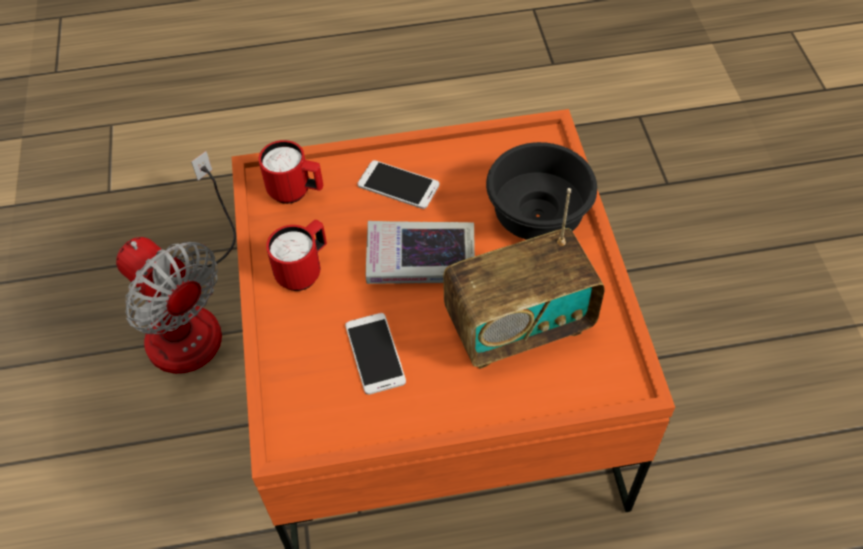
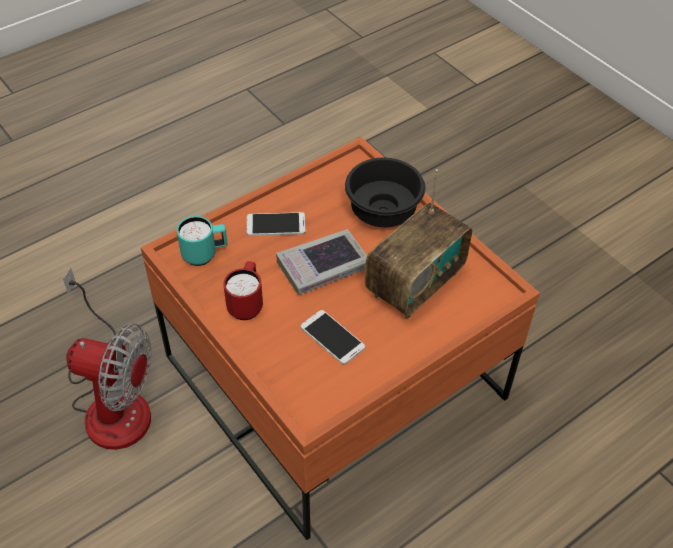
camera: 30 degrees left, 5 degrees down
red mug [258,140,323,204] -> turquoise mug [177,216,228,266]

